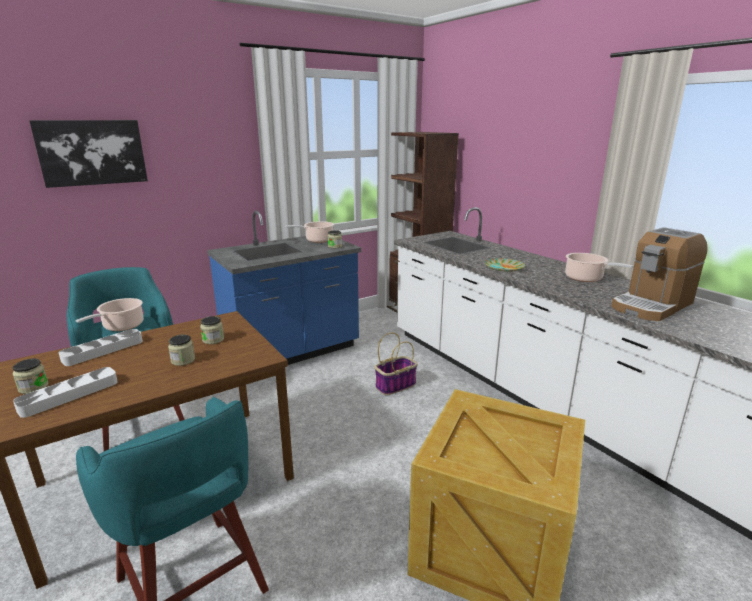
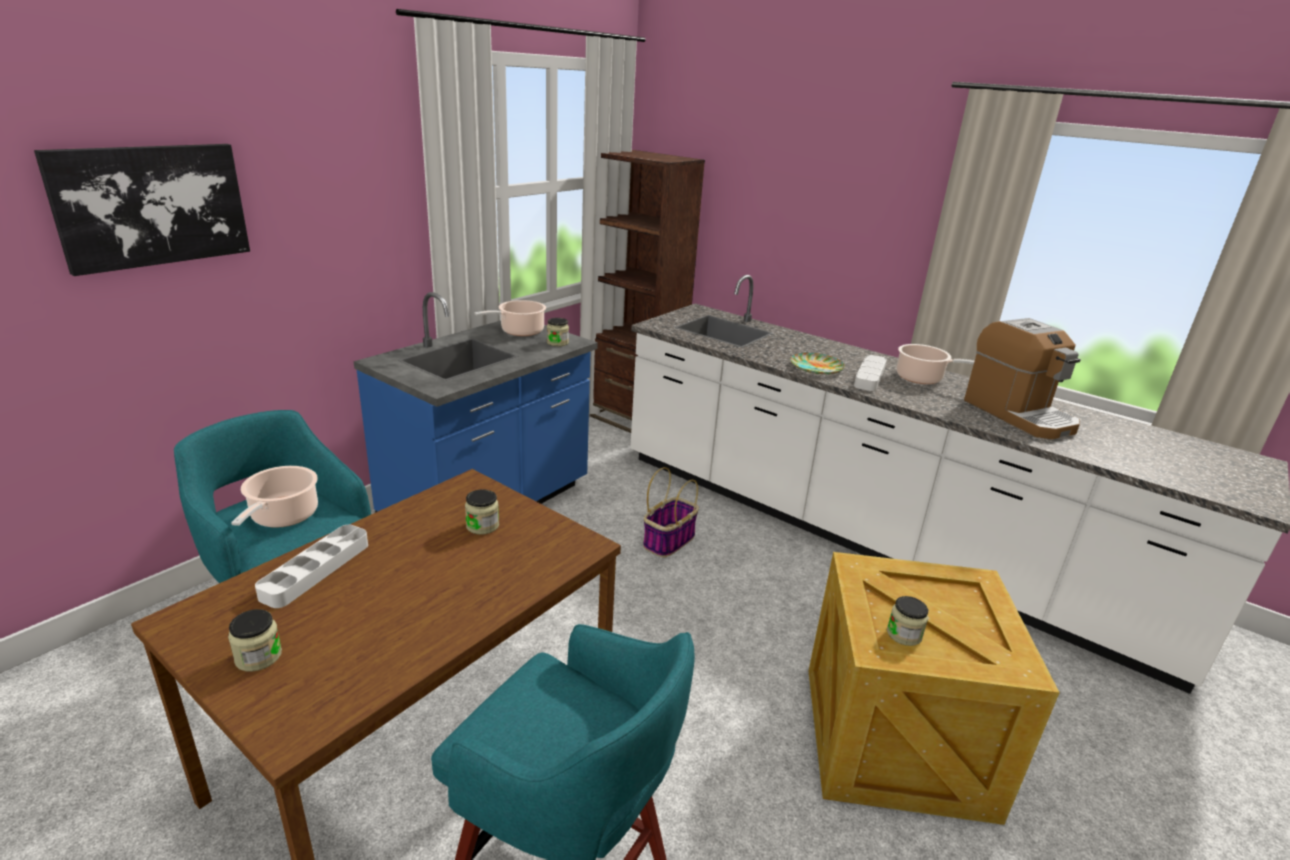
camera: 20 degrees left, 5 degrees up
white tray [13,367,118,418] -> white tray moved to [854,355,887,391]
jar [168,334,195,366] -> jar moved to [887,596,928,646]
coffee machine [611,227,707,321] -> coffee machine turned 60 degrees counterclockwise [964,318,1081,439]

